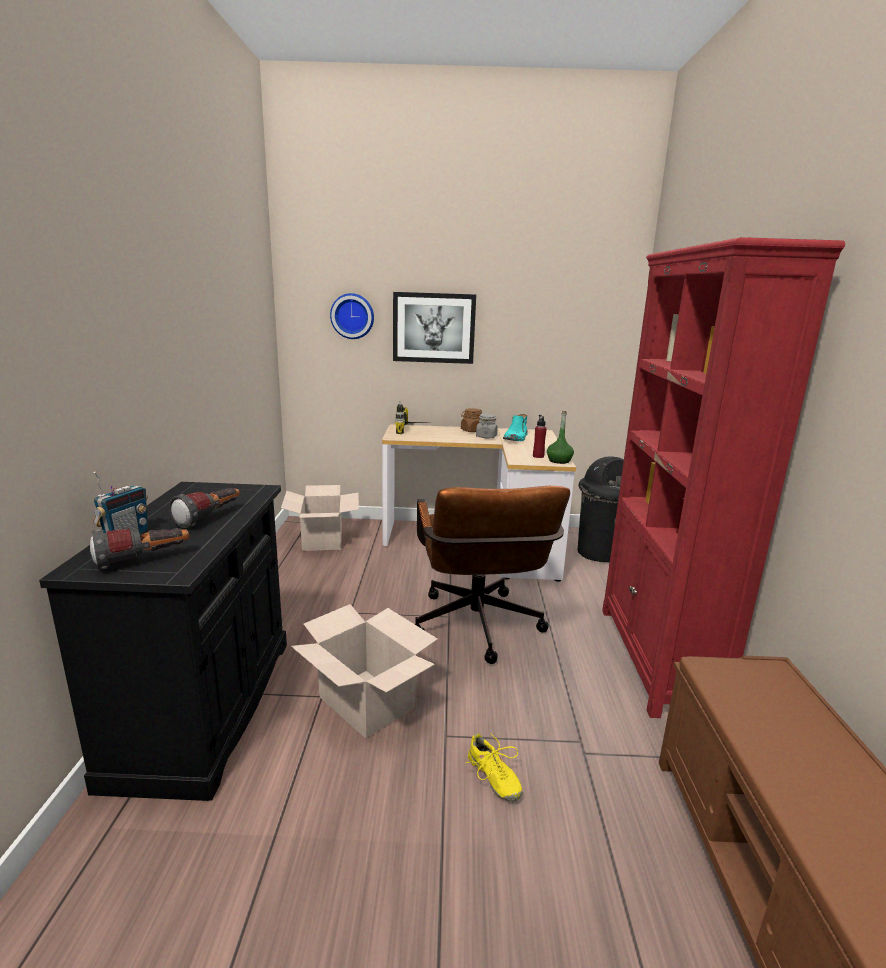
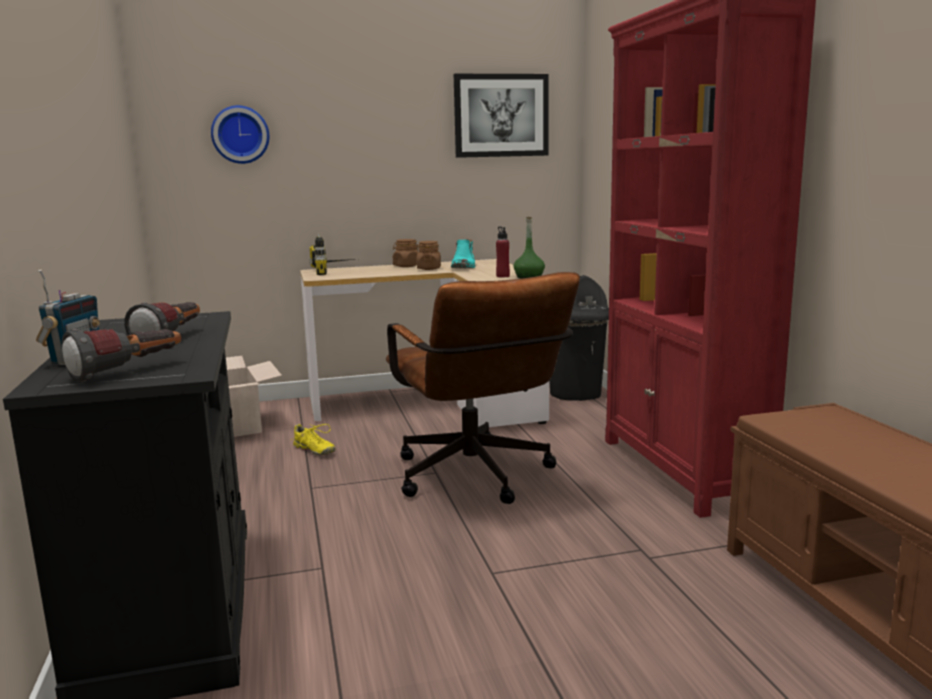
camera: 15 degrees left, 5 degrees down
cardboard box [291,604,438,739] -> none
picture [393,292,476,364] -> picture moved to [454,74,549,158]
yellow shoe [465,733,523,801] -> yellow shoe moved to [291,424,335,456]
grey jar [476,414,498,438] -> brown jar [417,241,441,270]

